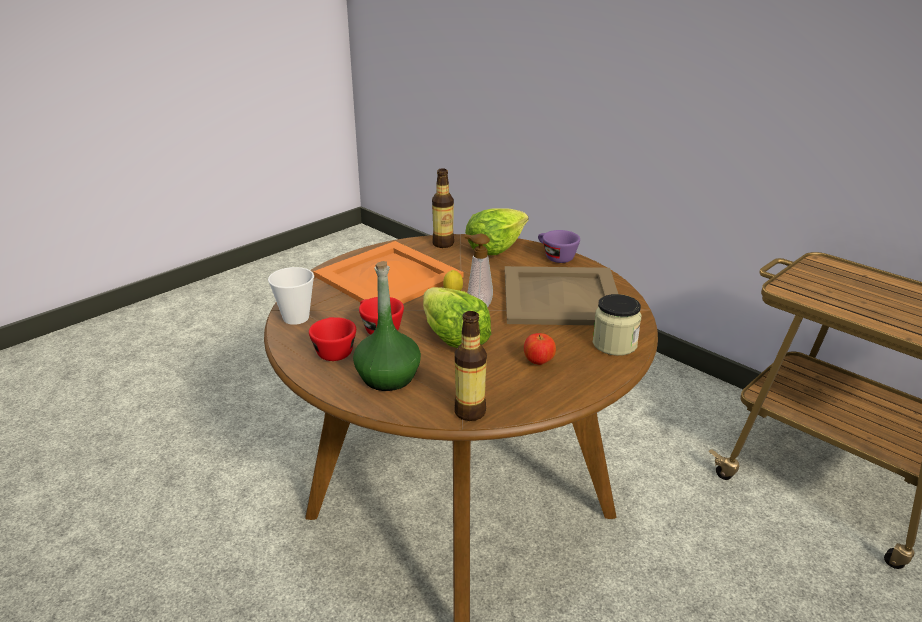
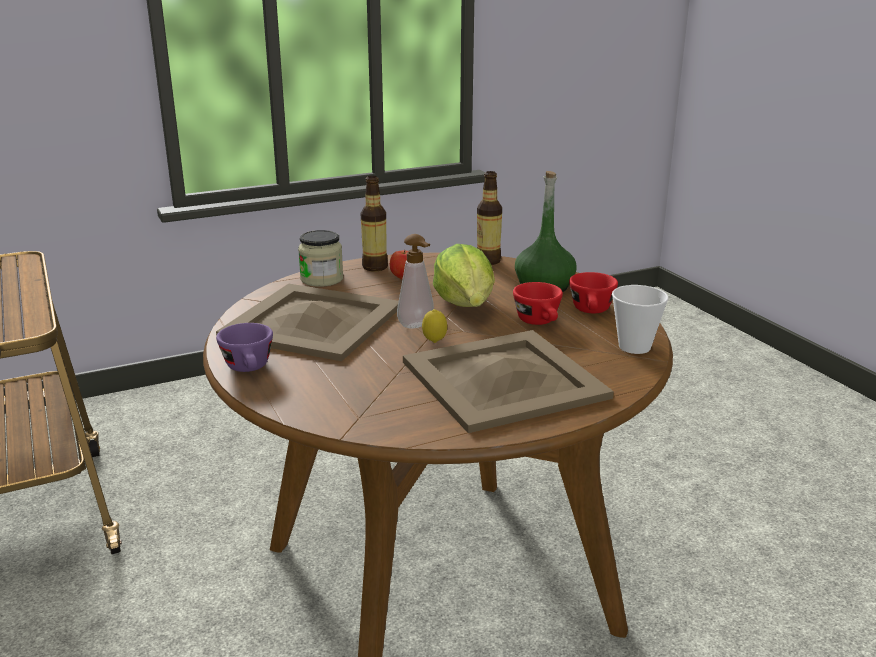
camera: 160 degrees left, 5 degrees down
orange tray [313,241,464,304] -> beige tray [403,330,614,433]
bottle [432,168,454,248] -> bottle moved to [361,176,388,271]
lettuce [465,208,528,255] -> none

